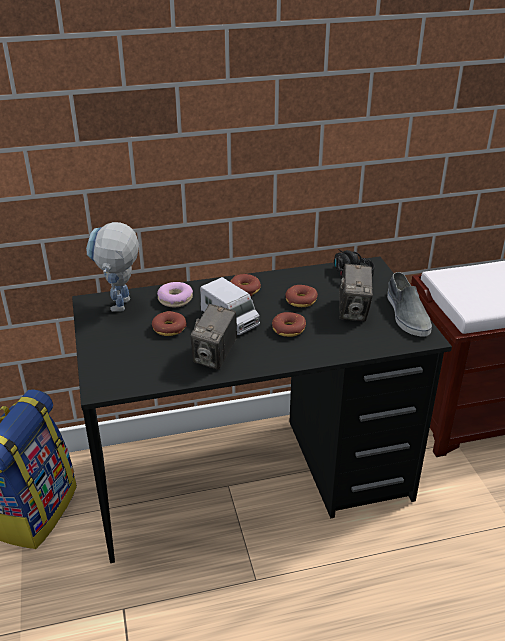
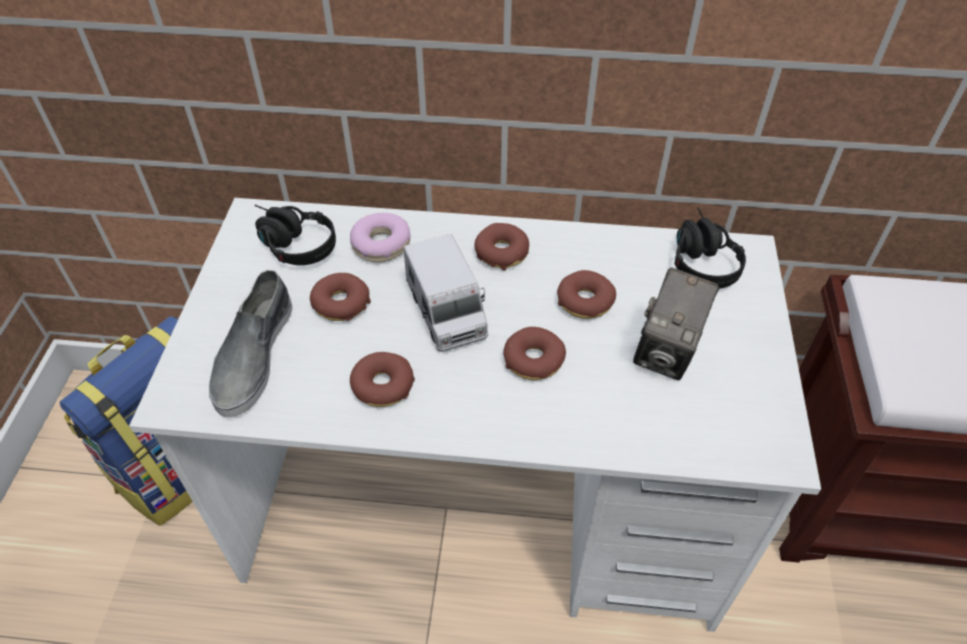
camera: 20 degrees right, 15 degrees up
black desk [72,257,452,563] -> white desk [129,198,821,632]
toy robot [86,222,139,312] -> black headphones [254,205,336,265]
camera [191,304,237,370] -> donut [350,352,415,407]
grey shoe [387,272,432,337] -> grey shoe moved to [209,270,292,417]

